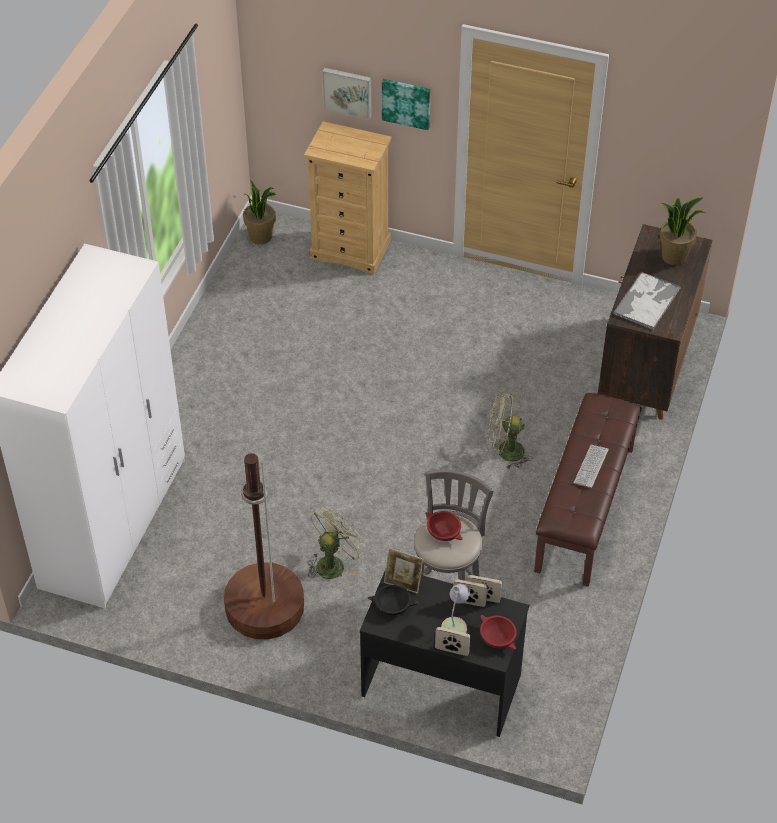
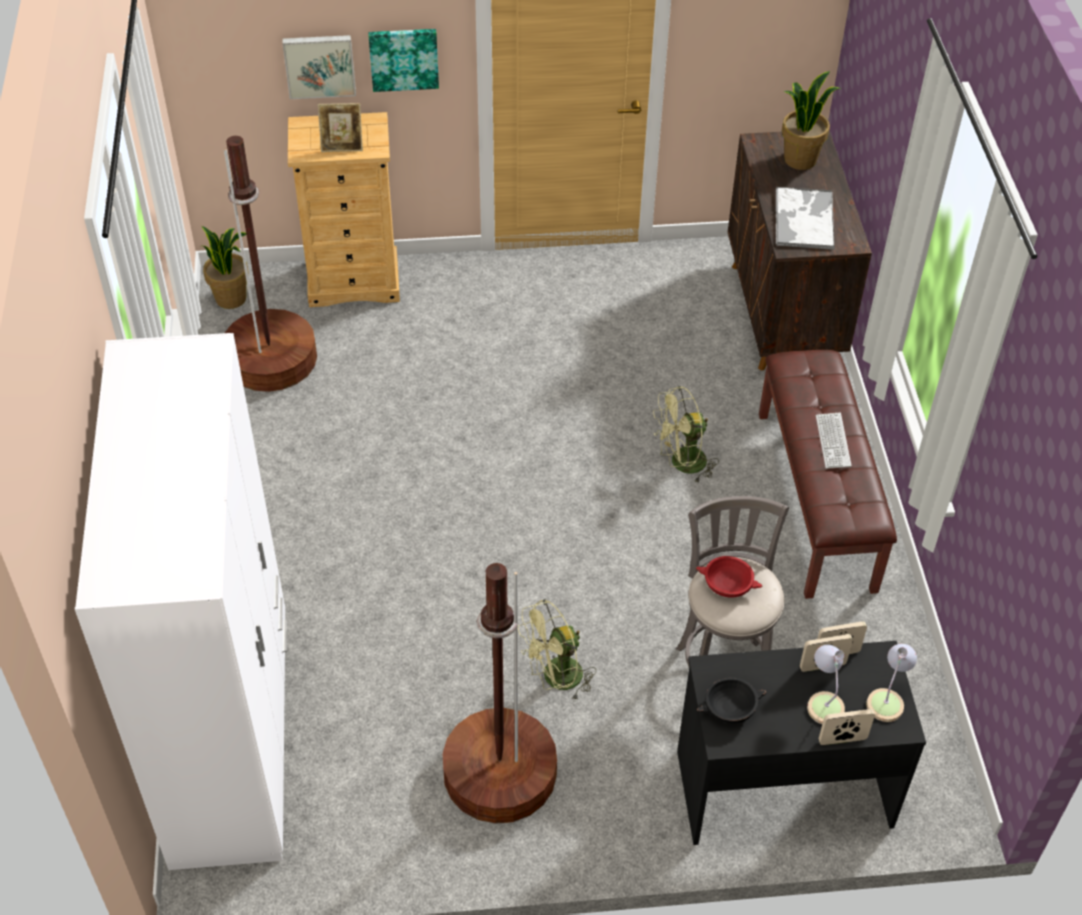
camera: 25 degrees left, 0 degrees up
green fan [307,506,366,579] -> green fan turned 135 degrees counterclockwise [518,599,596,701]
picture frame [384,548,424,594] -> picture frame moved to [318,103,363,152]
red bowl [480,615,517,650] -> table lamp [866,644,917,722]
none -> brown floor lamp [224,136,317,392]

